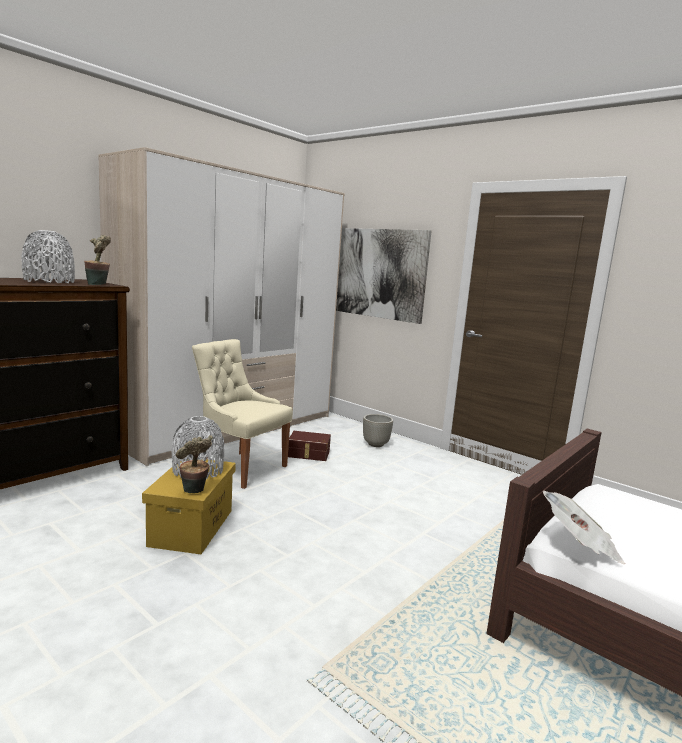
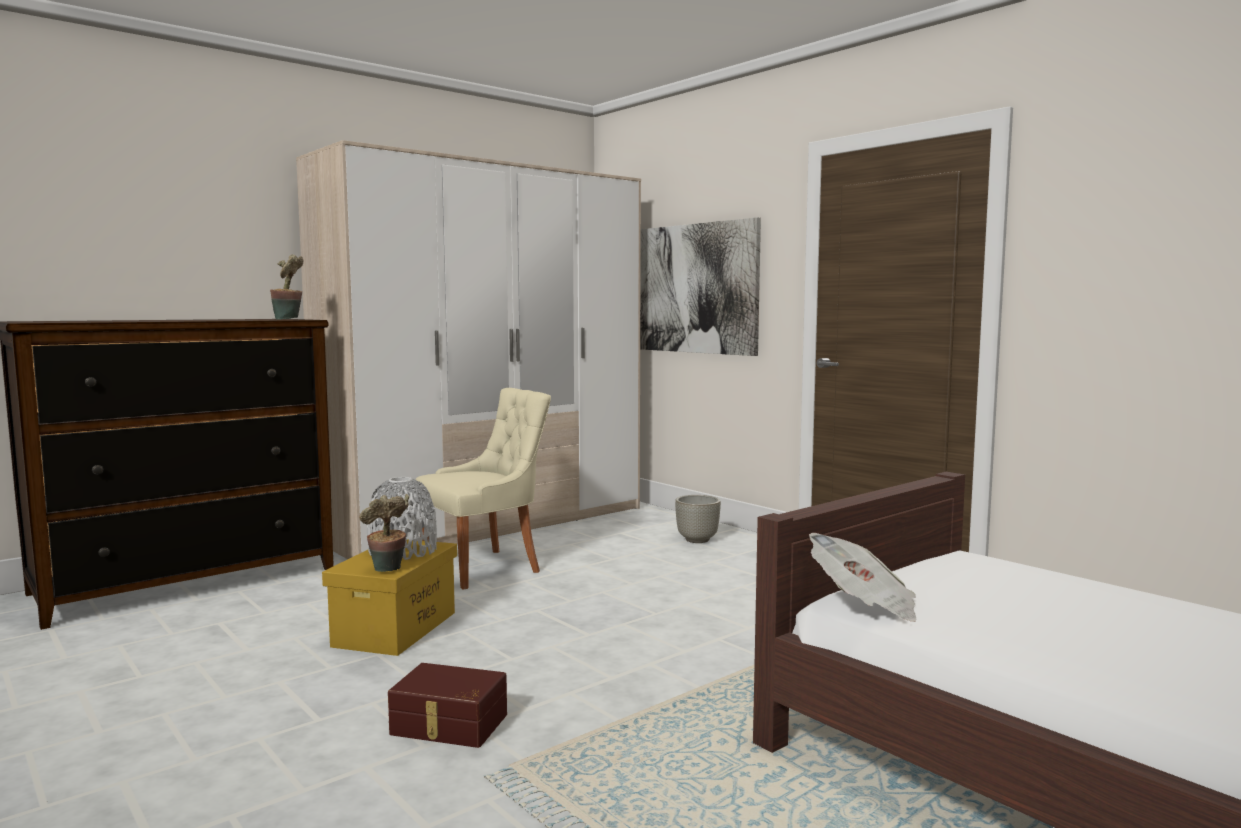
camera: 10 degrees right, 5 degrees down
grey vase [21,230,75,283] -> none
beige chair [192,339,293,489] -> beige chair turned 105 degrees clockwise [415,388,551,590]
brown storage box [288,431,331,461] -> brown storage box moved to [388,663,507,748]

